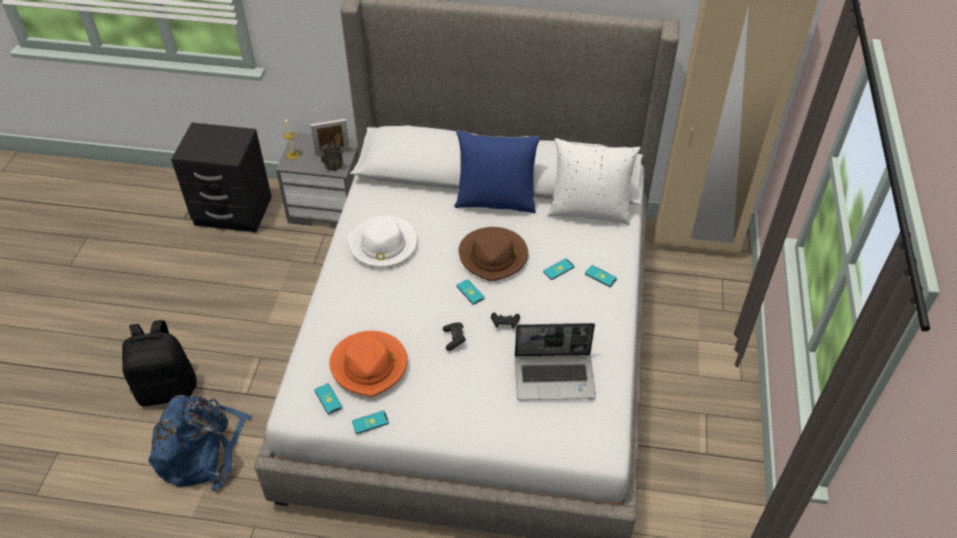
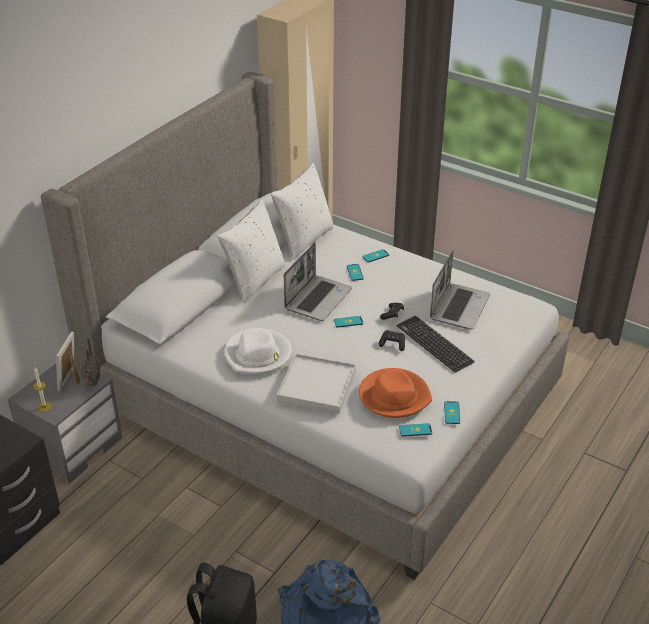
camera: 65 degrees left, 10 degrees down
blue pillow [454,130,541,213] -> white pillow [217,199,286,303]
brown hat [459,227,528,281] -> laptop [284,242,352,321]
none -> white tray [277,354,356,414]
none -> keyboard [397,316,474,372]

